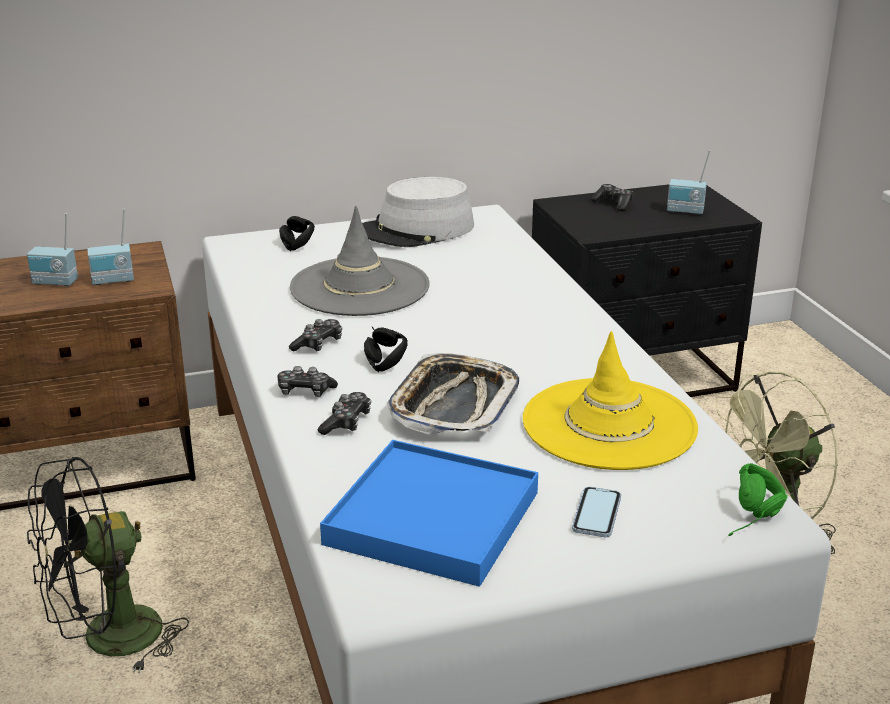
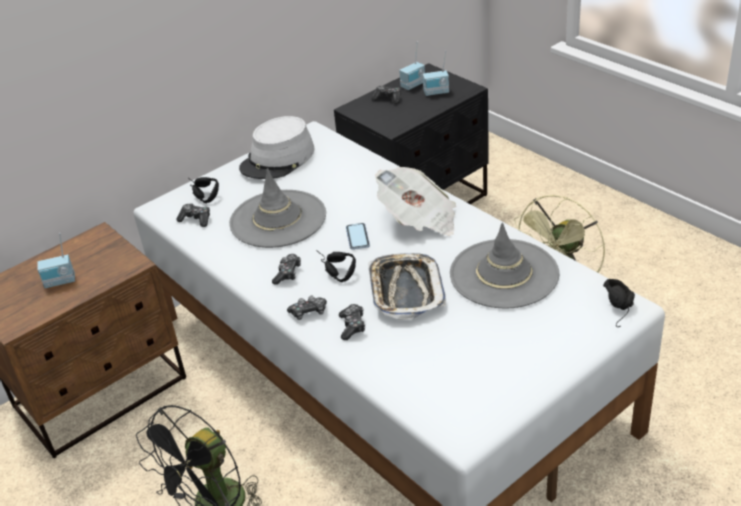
camera: 20 degrees left, 10 degrees up
radio [87,209,134,285] -> radio moved to [399,42,425,90]
blue tray [320,440,538,587] -> none
yellow hat [523,331,698,470] -> grey hat [450,223,559,309]
phone [572,487,621,537] -> phone moved to [346,223,370,250]
green headphones [728,463,788,536] -> black headphones [603,279,635,327]
none -> game controller [176,203,210,227]
none -> newspaper [375,167,456,236]

